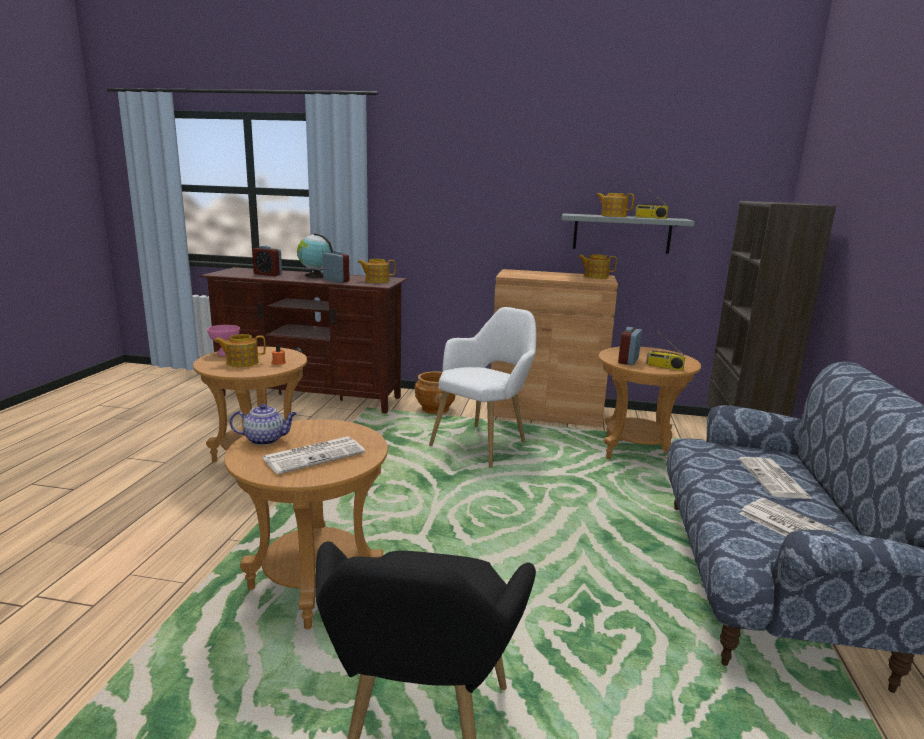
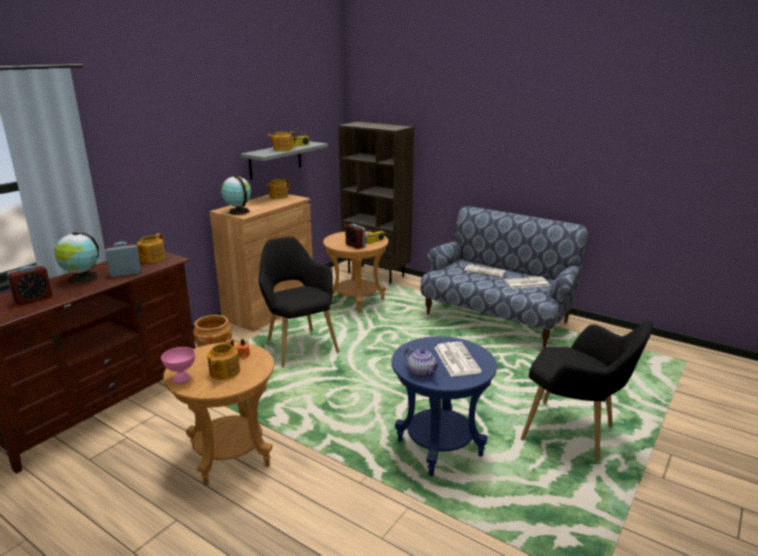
camera: 65 degrees left, 5 degrees up
brown side table [224,419,388,630] -> blue side table [391,336,497,476]
teapot [230,404,297,445] -> teapot turned 120 degrees clockwise [405,347,440,378]
white armchair [429,307,537,468] -> black armchair [258,237,339,367]
none -> globe [221,175,251,215]

